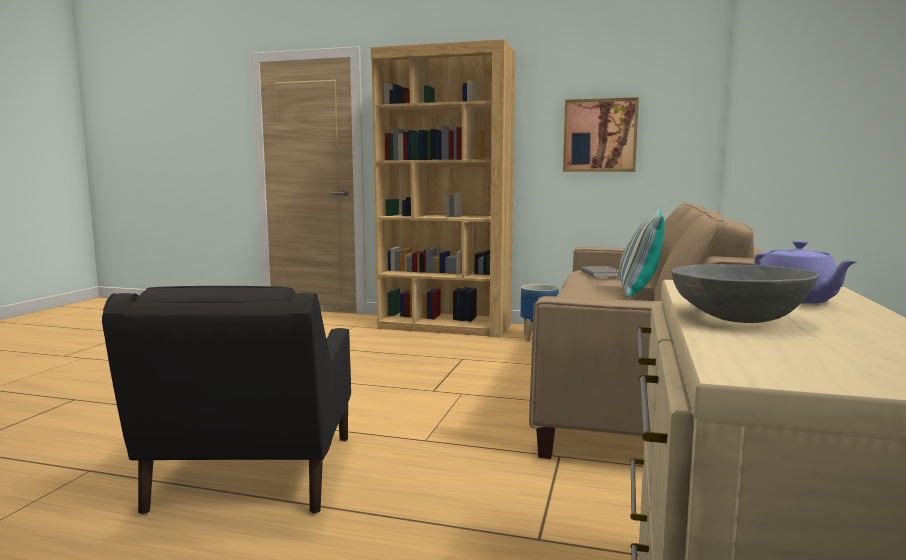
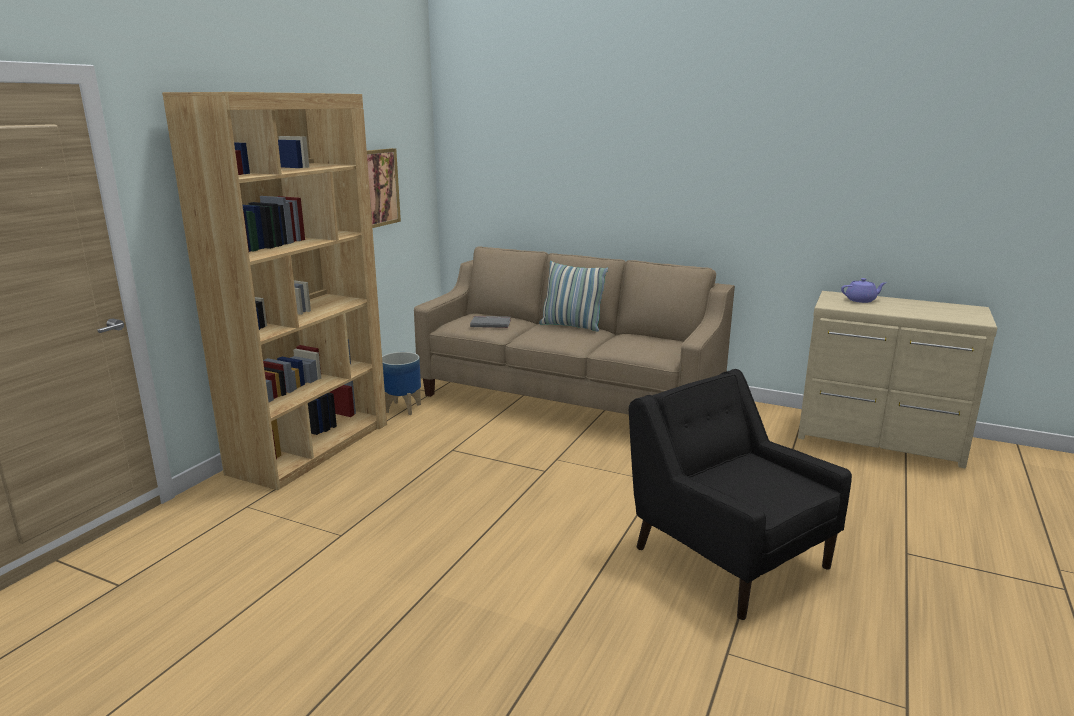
camera: 80 degrees left, 10 degrees up
black armchair [102,286,351,515] -> black armchair turned 135 degrees counterclockwise [629,369,852,620]
grey bowl [671,264,819,323] -> none

